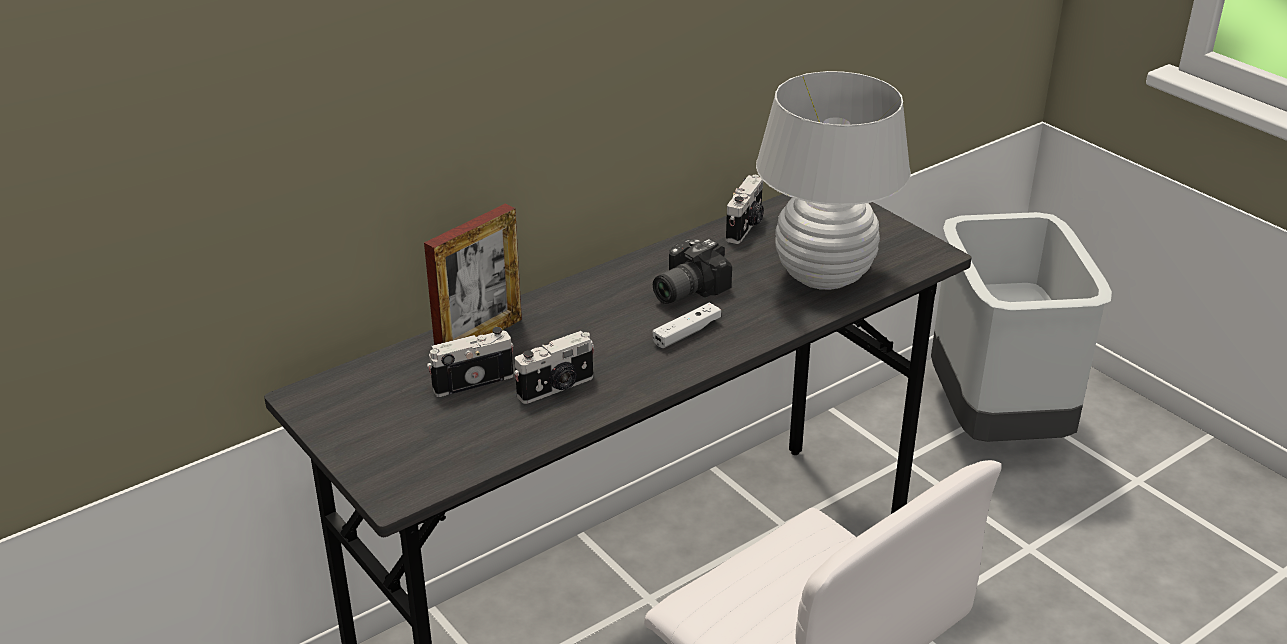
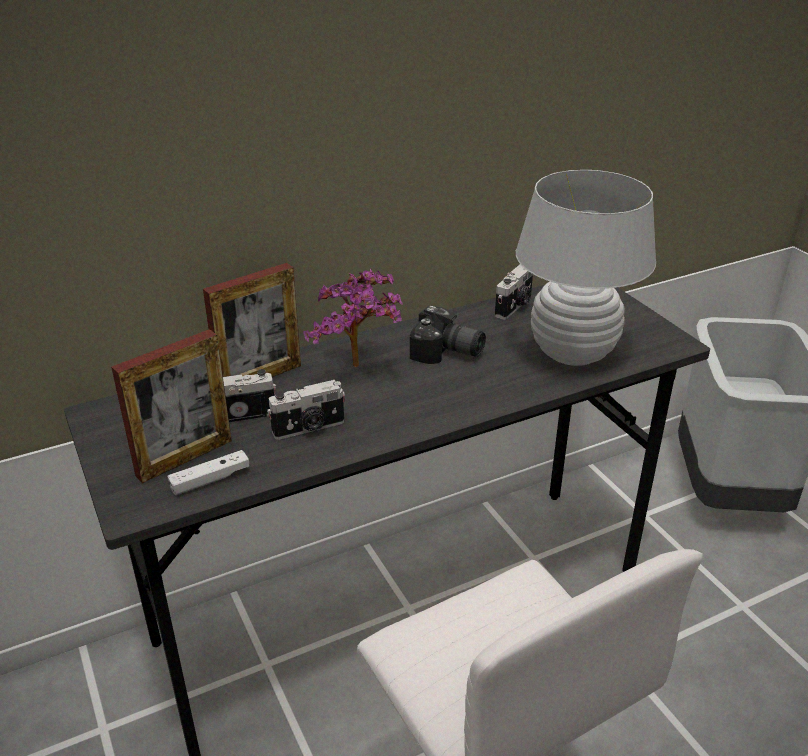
camera: 10 degrees right, 0 degrees up
camera [653,238,732,304] -> camera turned 120 degrees counterclockwise [410,306,486,364]
white game controller [653,302,721,348] -> white game controller moved to [168,450,250,495]
none -> picture frame [111,329,232,483]
none -> potted plant [303,269,403,367]

